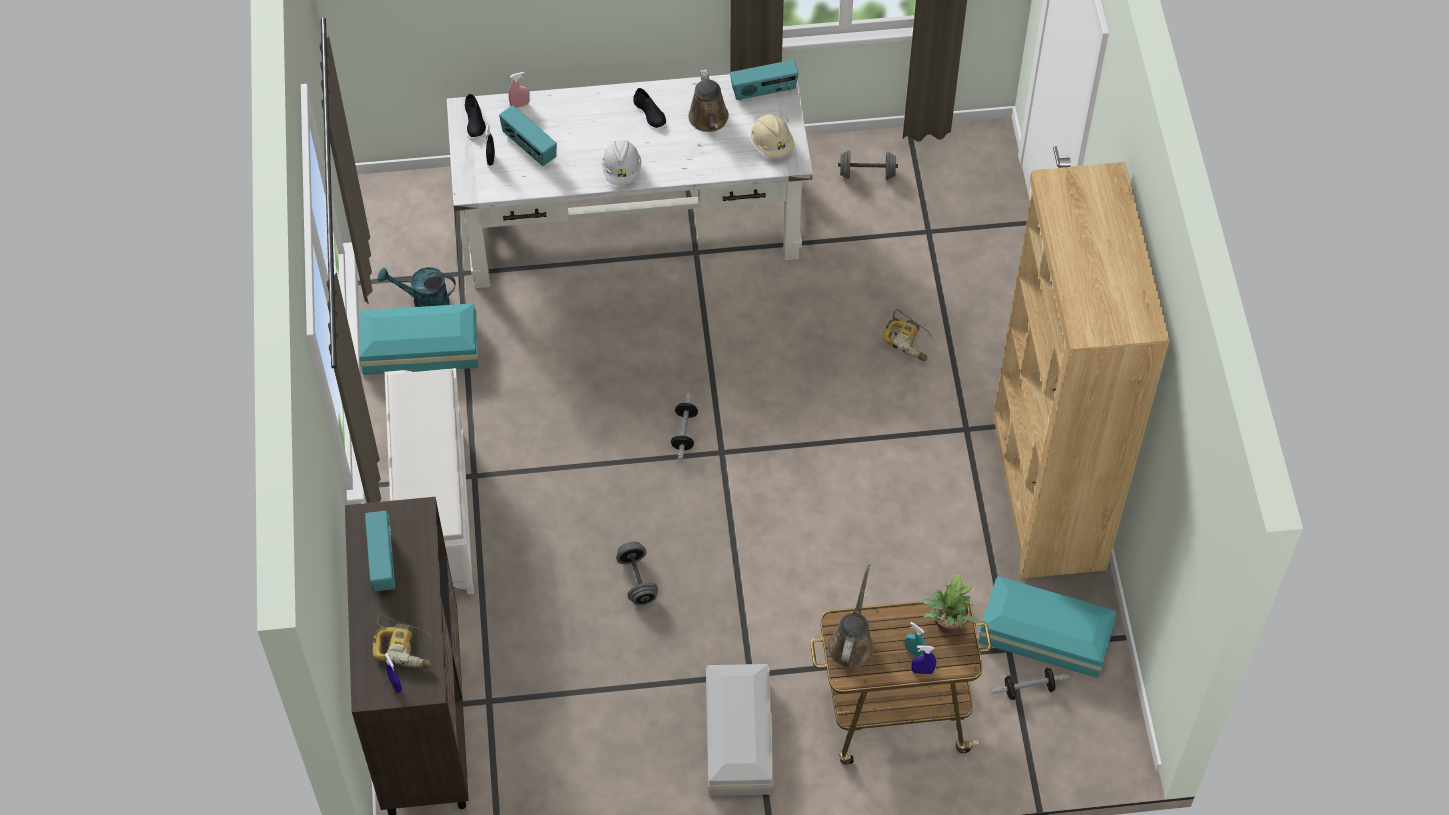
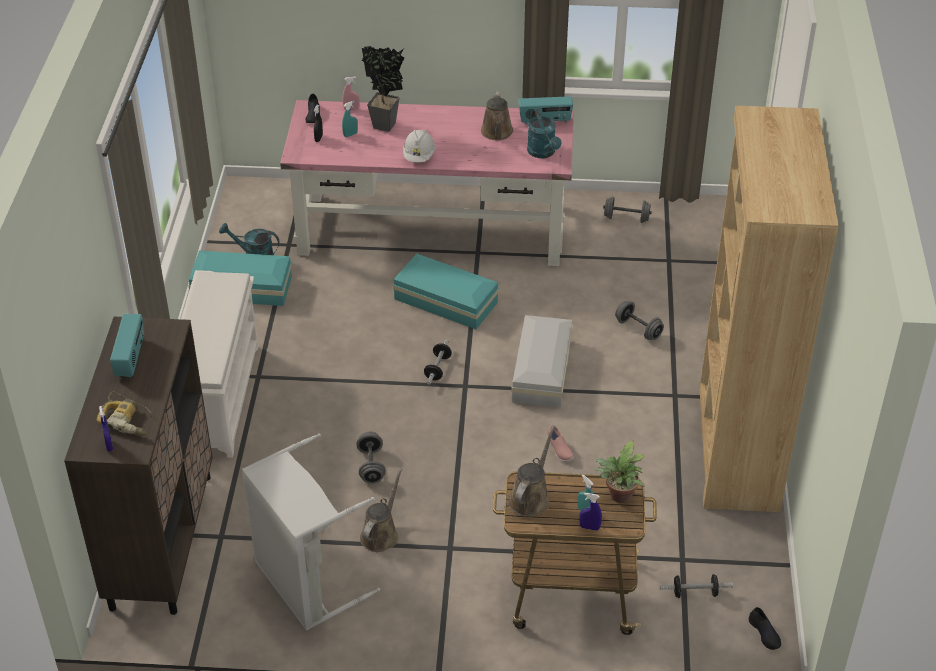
camera: 10 degrees right, 15 degrees down
white desk [447,74,813,288] -> pink desk [280,100,574,266]
radio [499,105,557,166] -> turquoise spray bottle [342,101,358,137]
black shoe [633,88,666,128] -> black shoe moved to [749,607,781,650]
white storage box [706,664,774,796] -> white storage box moved to [511,315,573,407]
beige hard hat [751,114,795,159] -> turquoise watering can [527,109,562,158]
power drill [882,309,933,361] -> grey dumbbell [615,301,664,340]
turquoise storage box [978,576,1117,678] -> turquoise storage box moved to [393,254,499,329]
none -> grey laundry basket [242,433,380,631]
none -> brown watering can [360,468,403,552]
none -> potted plant [362,46,404,132]
none -> pink shoe [547,425,574,462]

